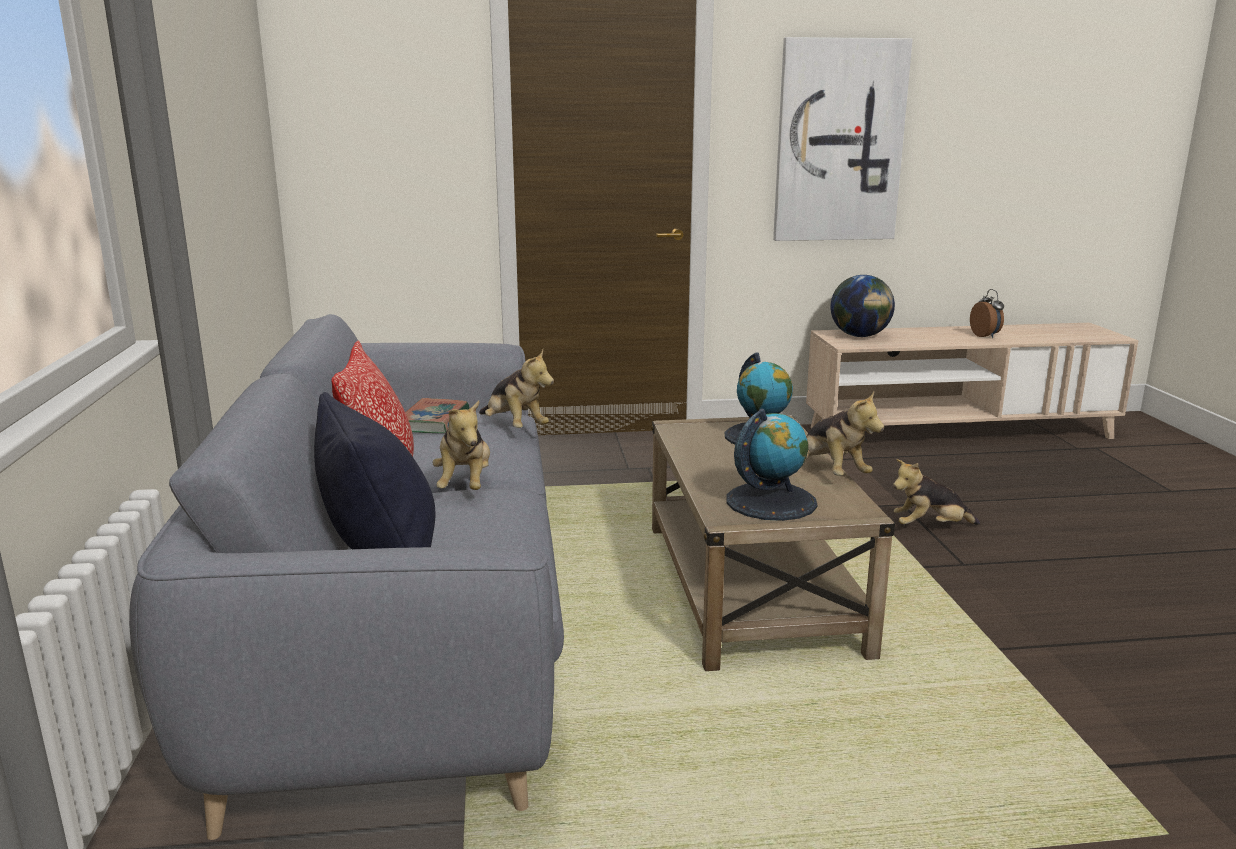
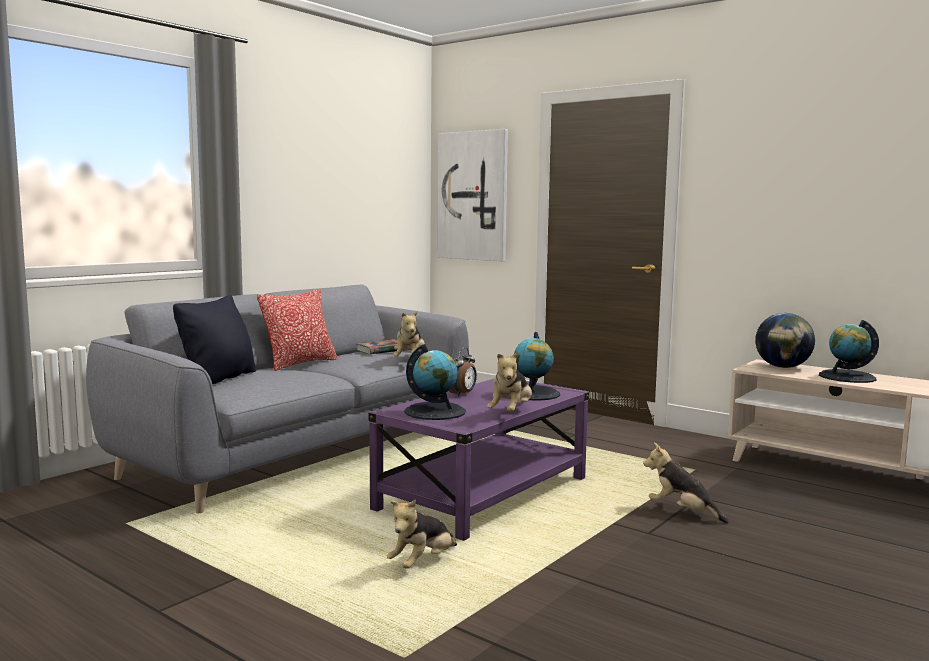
camera: 45 degrees right, 10 degrees down
plush toy [433,400,490,490] -> plush toy moved to [387,499,457,569]
beige coffee table [651,415,895,671] -> purple coffee table [369,379,589,541]
picture [773,37,913,241] -> picture moved to [437,129,508,261]
alarm clock [970,289,1004,338] -> alarm clock moved to [449,347,477,396]
none -> globe [819,320,879,383]

